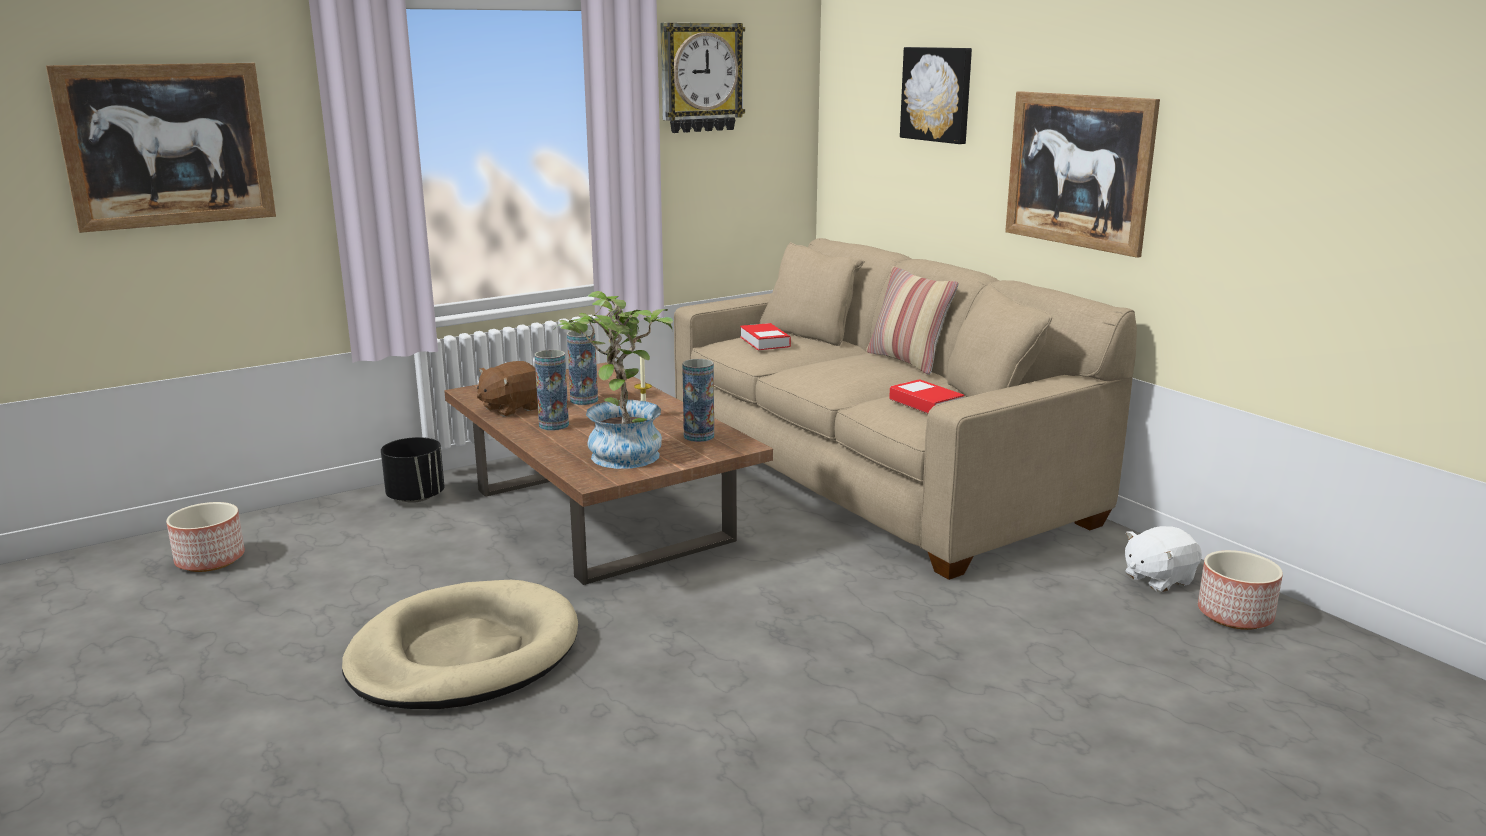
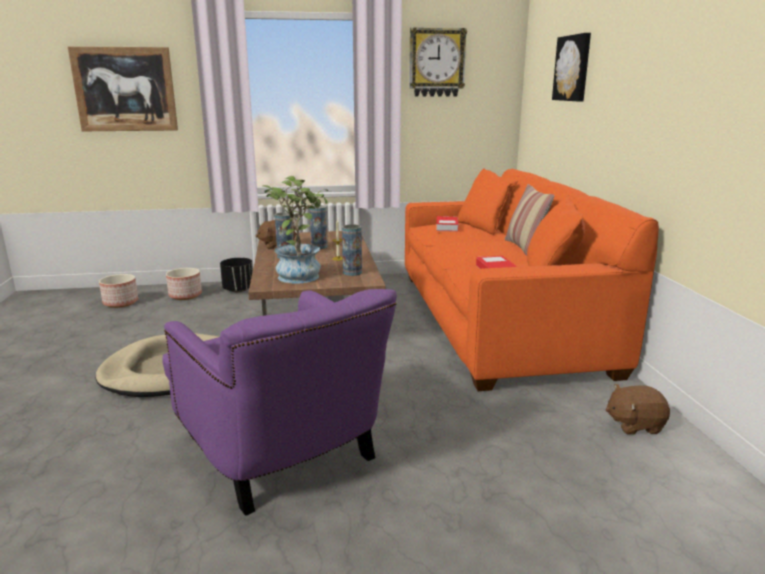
camera: 25 degrees right, 0 degrees up
beige sofa [674,238,1137,580] -> orange sofa [405,168,659,391]
picture [1005,91,1160,258] -> none
white plush toy [1125,526,1202,592] -> brown plush toy [605,384,670,435]
planter [1198,550,1283,630] -> planter moved to [166,268,202,300]
none -> purple armchair [162,289,396,516]

